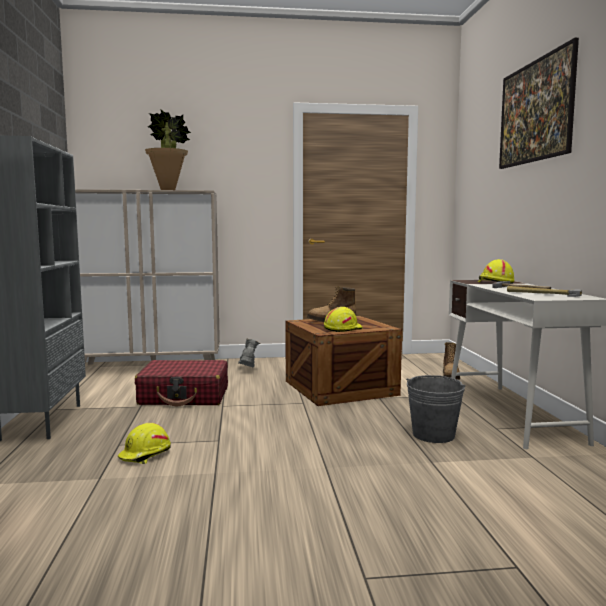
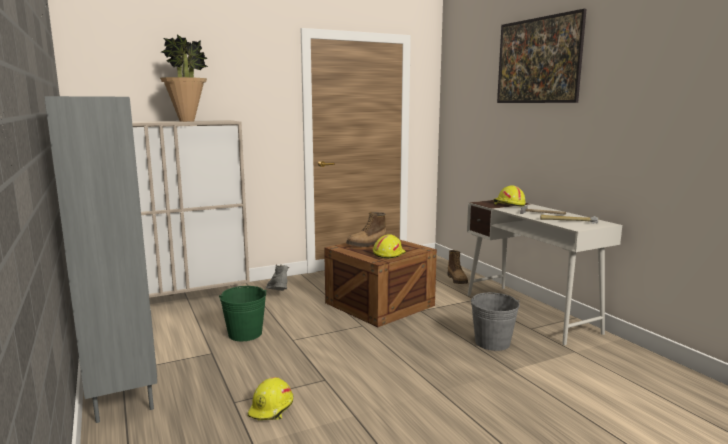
camera: 20 degrees left, 5 degrees up
red suitcase [135,360,228,406] -> green bucket [219,286,266,341]

